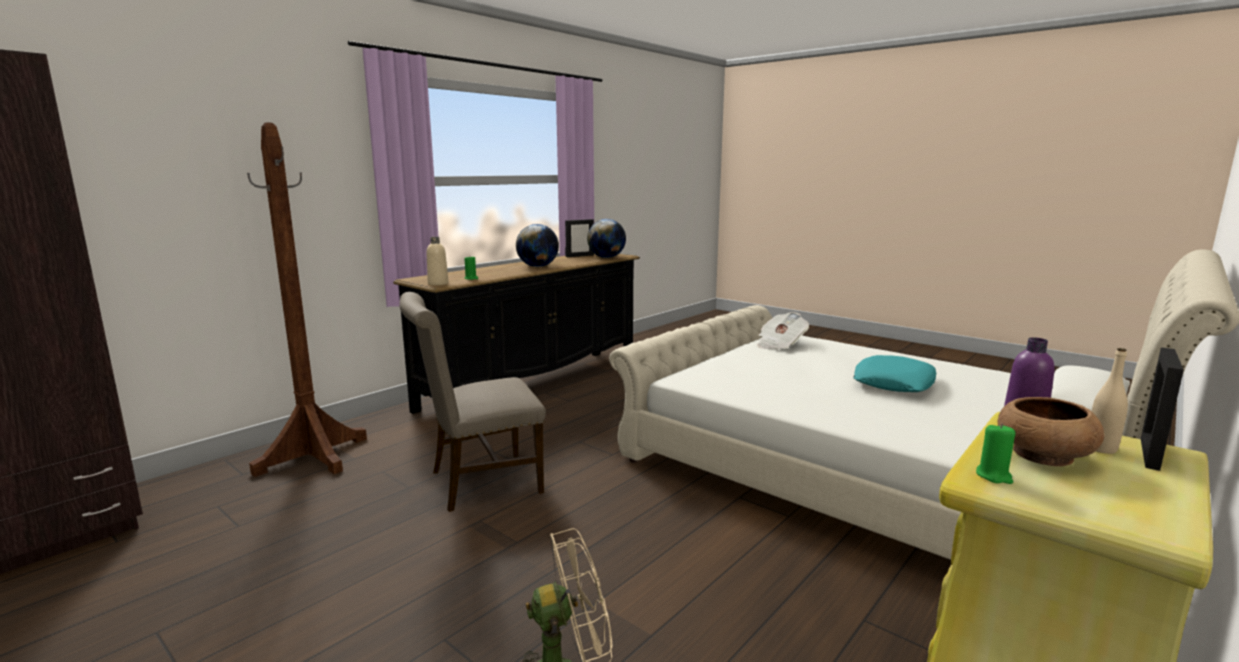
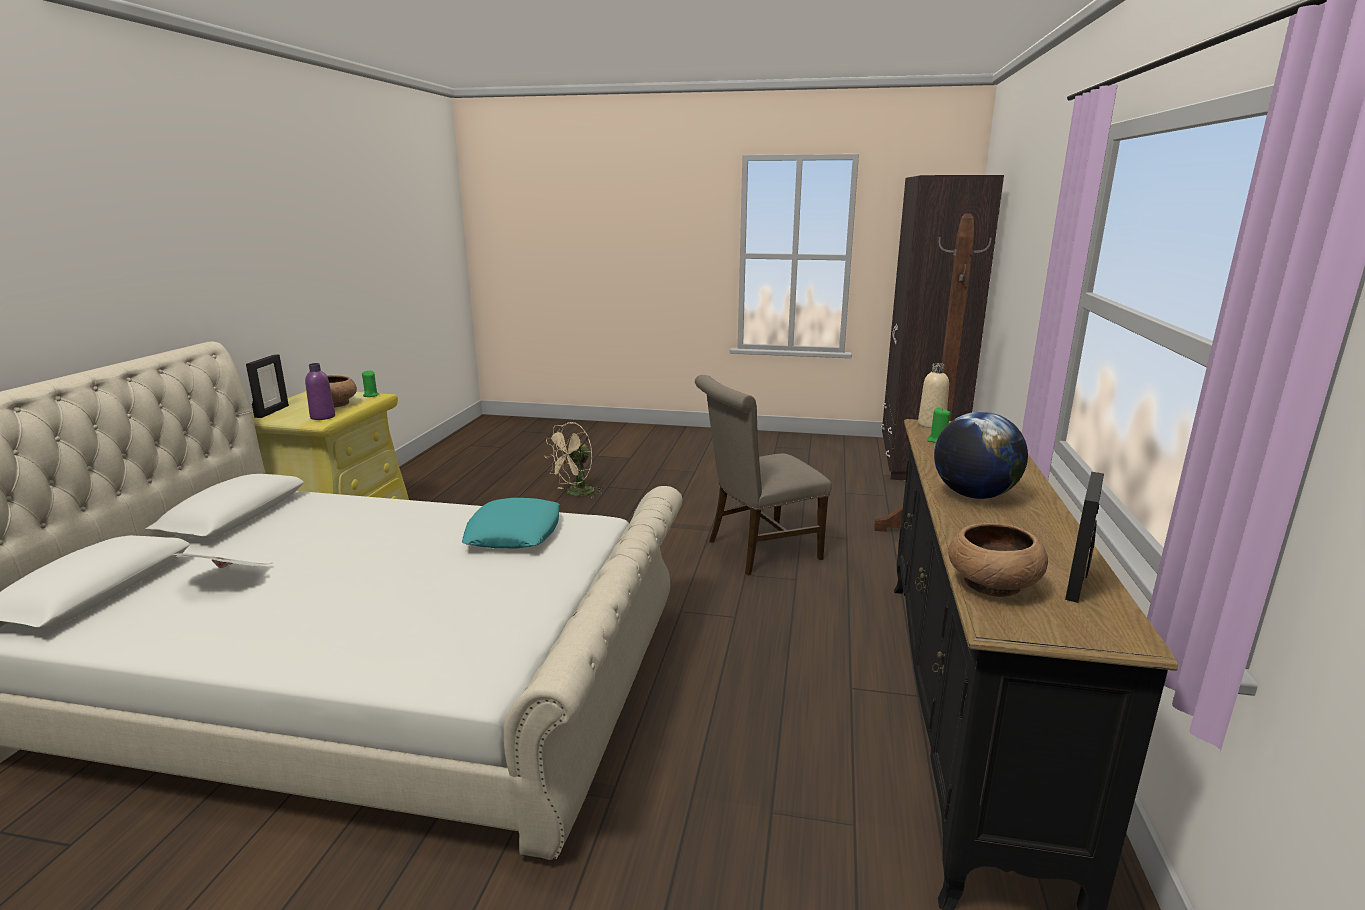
camera: 150 degrees right, 5 degrees up
beige chair [399,292,546,512] -> beige chair turned 150 degrees counterclockwise [695,375,832,576]
globe [587,219,626,258] -> brown bowl [948,523,1048,597]
newspaper [757,312,809,349] -> newspaper moved to [170,553,273,568]
turquoise pillow [854,355,936,392] -> turquoise pillow moved to [462,498,560,548]
beige bottle [1091,348,1128,454] -> none

